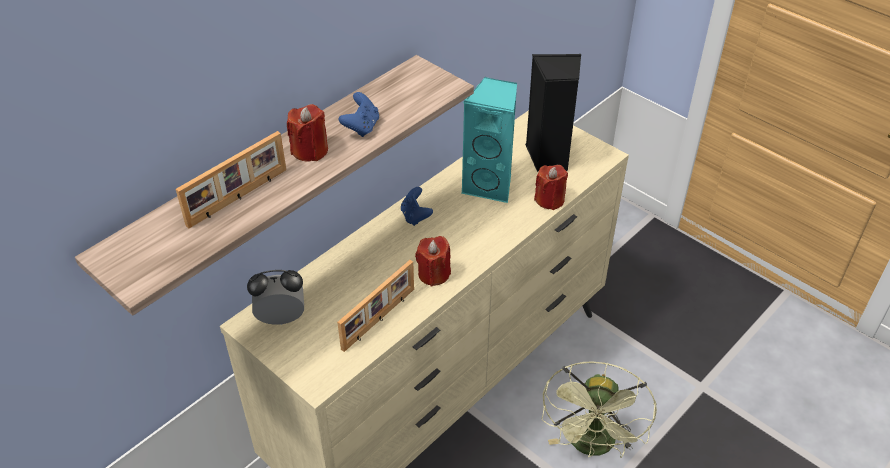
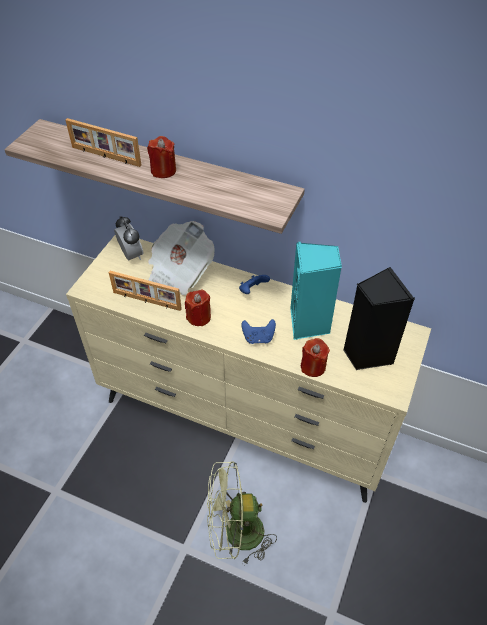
camera: 70 degrees right, 5 degrees up
blue game controller [339,92,379,137] -> blue game controller moved to [241,319,276,344]
none -> newspaper [148,221,215,295]

